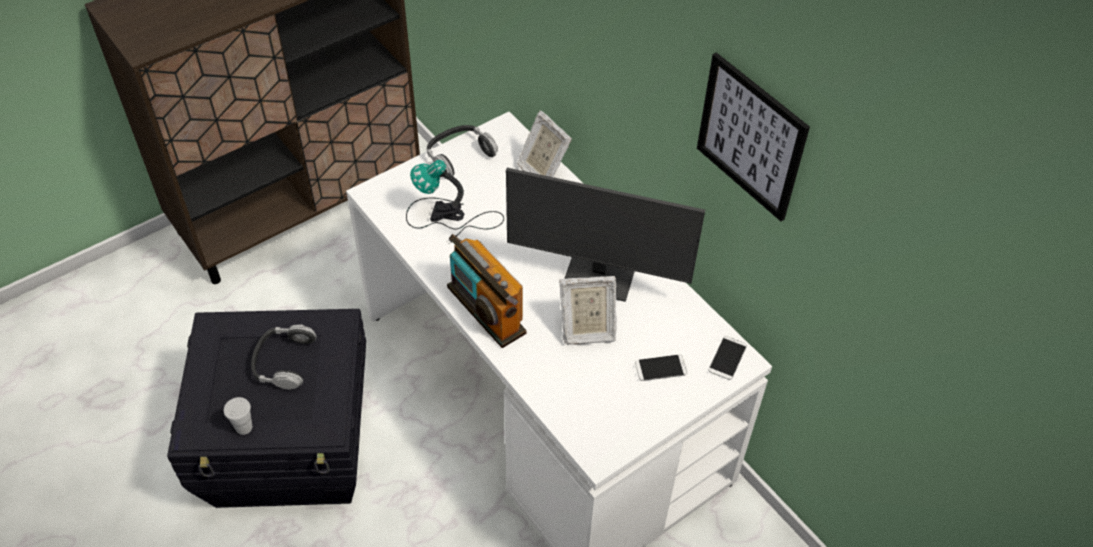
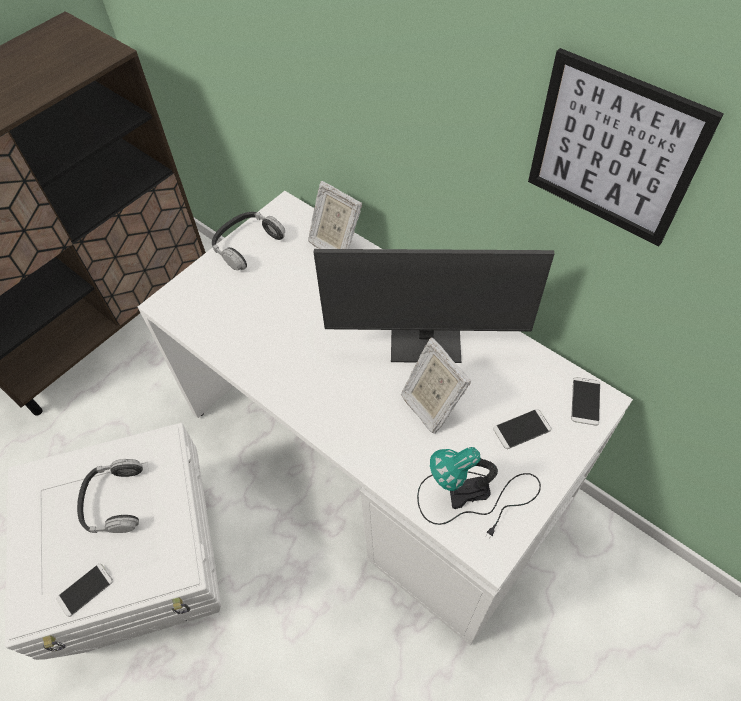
camera: 10 degrees left, 5 degrees up
black storage box [167,309,366,508] -> white storage box [4,423,221,660]
white cup [224,397,252,435] -> phone [56,564,113,617]
table lamp [406,160,504,243] -> table lamp moved to [417,447,541,539]
radio [447,234,527,348] -> none
picture frame [559,276,617,345] -> picture frame turned 75 degrees clockwise [401,337,472,434]

